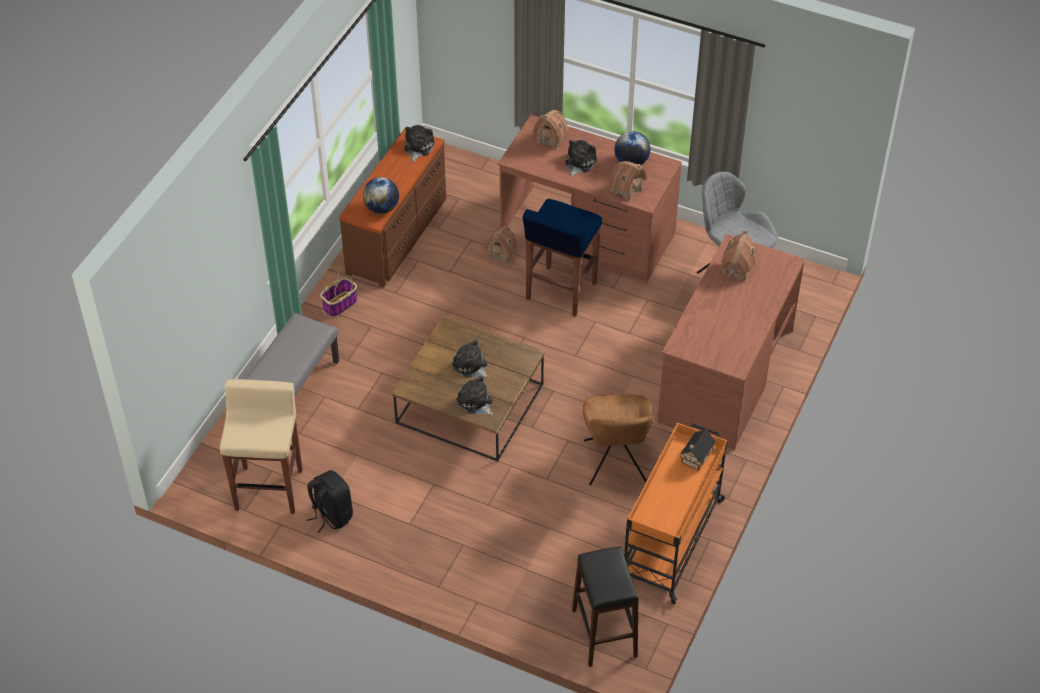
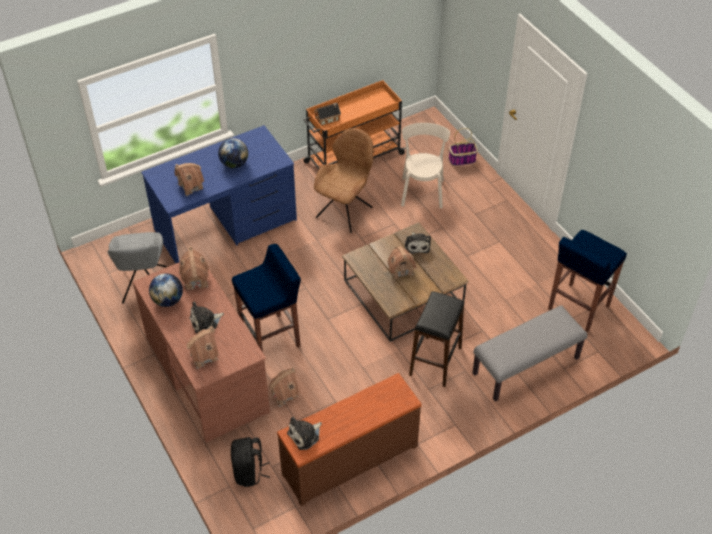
camera: 145 degrees left, 0 degrees up
beige stool [220,379,303,514] -> blue stool [548,230,627,332]
black backpack [307,470,353,533] -> black backpack moved to [231,437,270,487]
basket [320,265,358,317] -> basket moved to [449,128,478,166]
globe [363,177,399,214] -> globe moved to [218,138,248,168]
plush toy [452,340,489,378] -> toy house [388,246,417,280]
black stool [572,546,639,667] -> black stool moved to [409,291,464,387]
brown desk [657,234,805,450] -> blue desk [141,125,297,263]
none -> beige chair [401,123,450,208]

